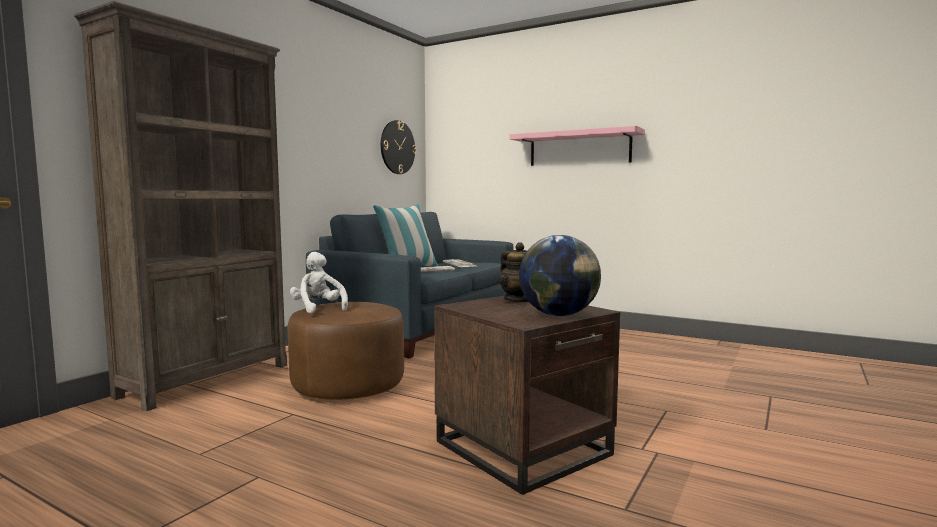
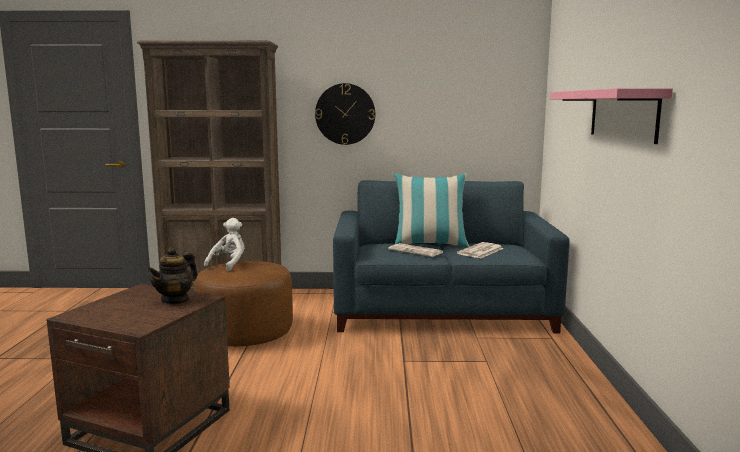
camera: 60 degrees right, 5 degrees up
wall clock [381,120,416,174] -> wall clock moved to [315,83,375,145]
globe [519,235,601,316] -> none

